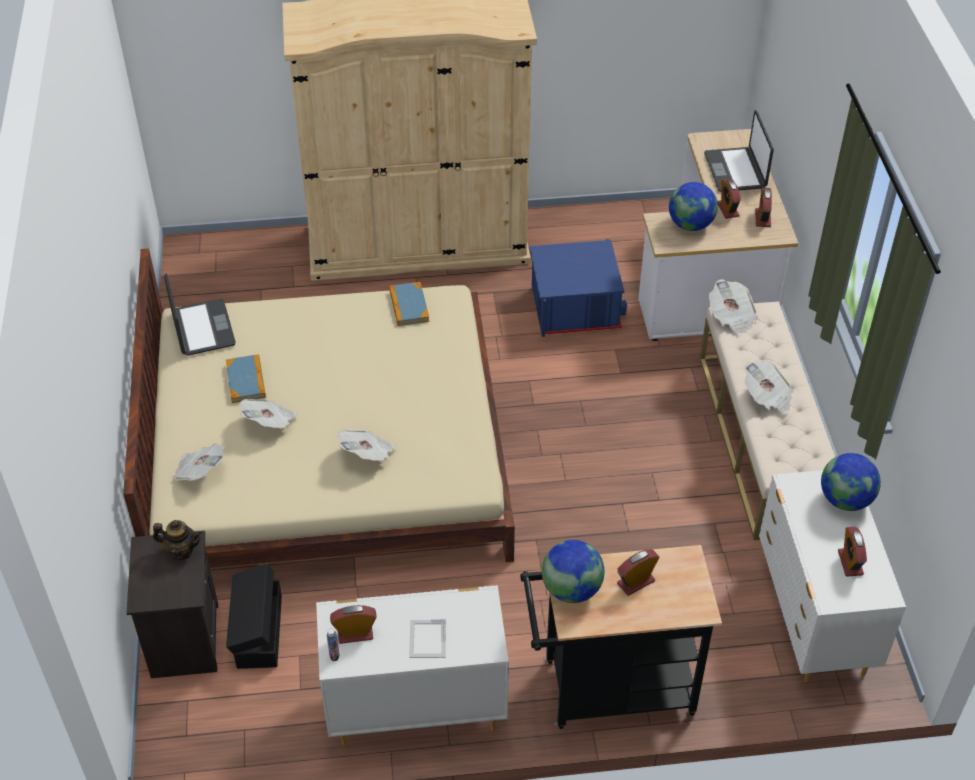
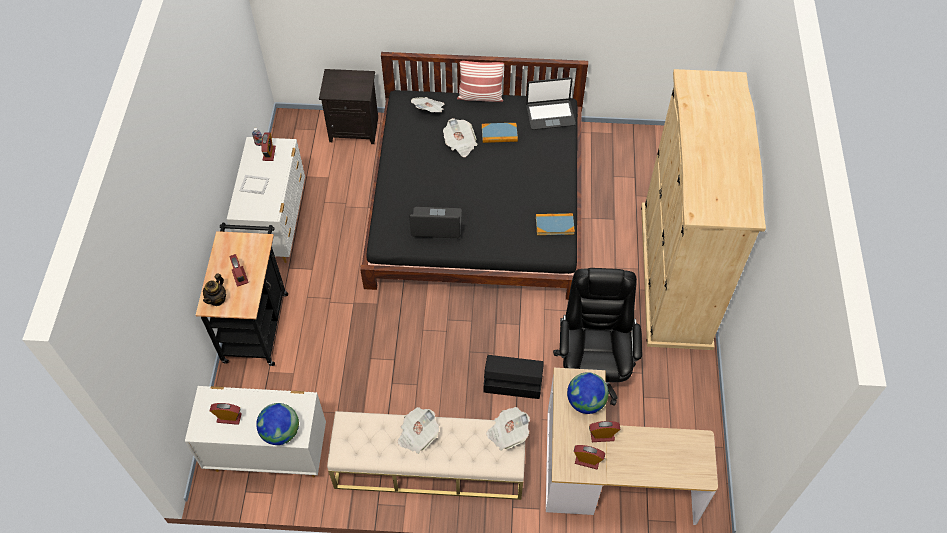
camera: 100 degrees right, 10 degrees up
beige bed [123,248,515,568] -> black bed [360,52,588,300]
teapot [153,520,202,560] -> teapot moved to [203,273,226,306]
black storage box [226,564,282,669] -> black storage box moved to [483,355,544,399]
newspaper [337,430,396,461] -> none
blue storage box [529,239,628,337] -> black office chair [553,268,642,406]
globe [542,540,604,603] -> none
laptop [704,110,774,192] -> laptop moved to [409,207,462,238]
none -> pillow [457,61,504,102]

